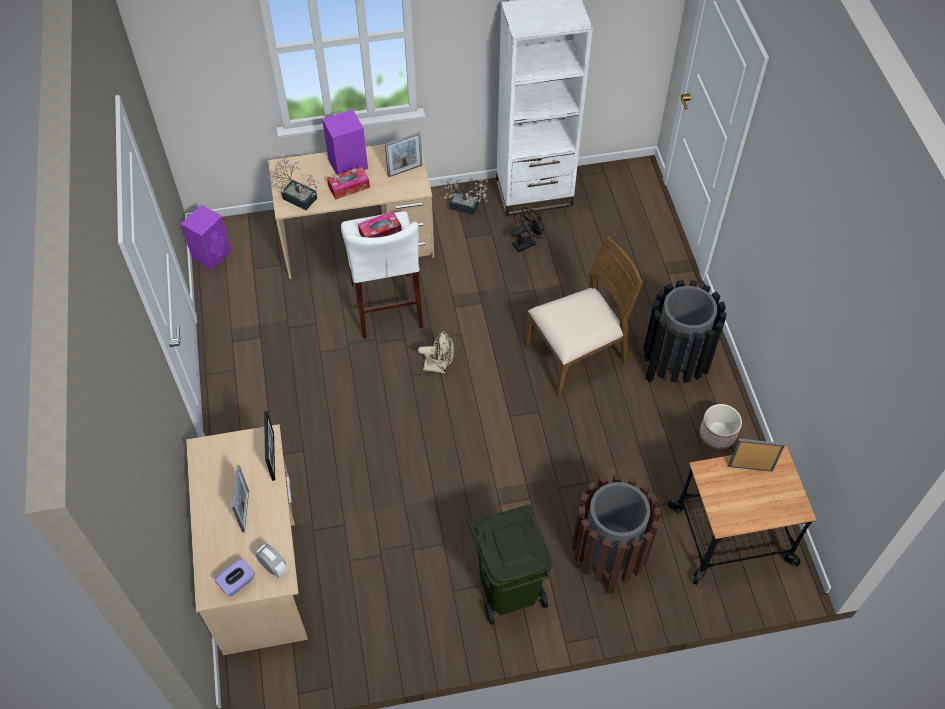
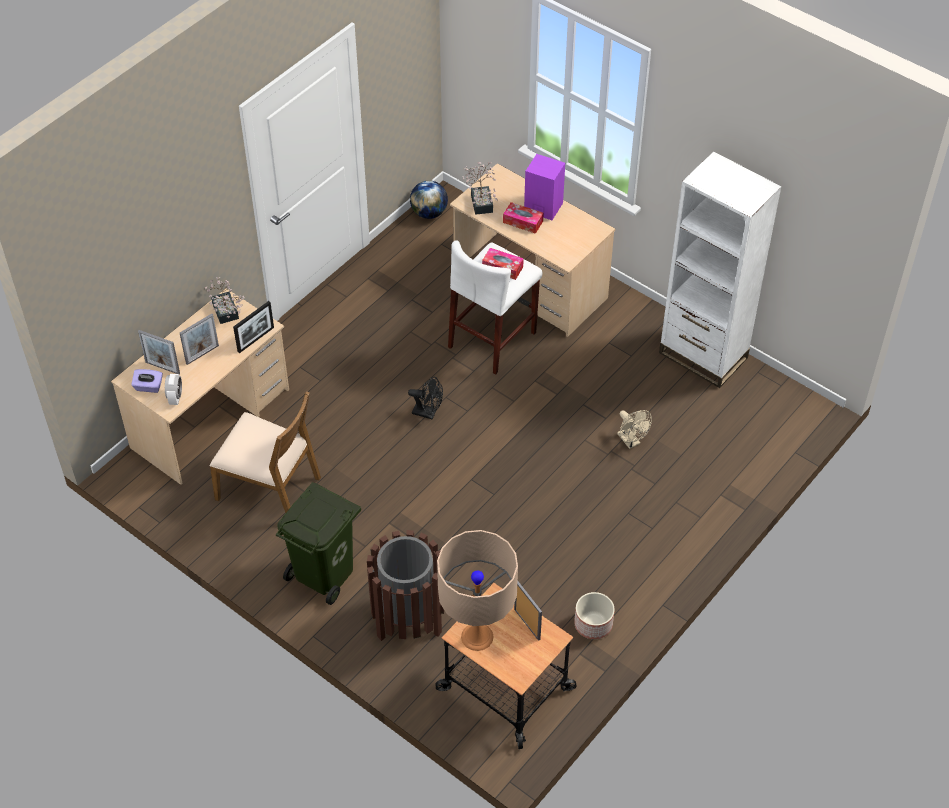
camera: 50 degrees right, 5 degrees down
purple speaker [181,204,232,270] -> globe [410,180,448,219]
picture frame [385,132,422,177] -> picture frame moved to [138,330,180,374]
beige fan [418,331,454,373] -> beige fan moved to [617,410,652,449]
potted plant [444,178,488,215] -> potted plant moved to [205,277,245,324]
black fan [511,207,544,252] -> black fan moved to [408,377,443,419]
brown chair [524,236,644,398] -> brown chair moved to [210,391,321,513]
black trash can [643,280,727,383] -> none
none -> beige table lamp [437,530,518,651]

